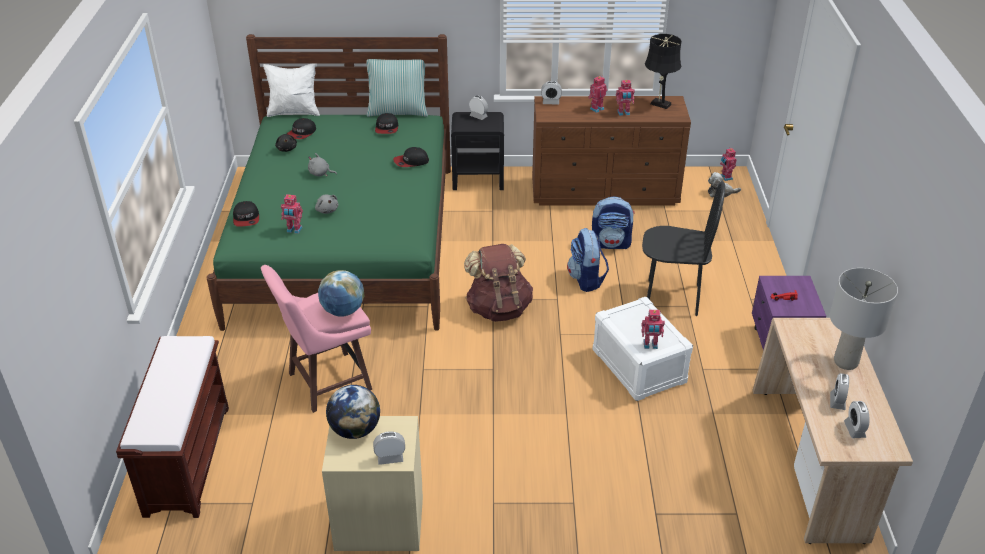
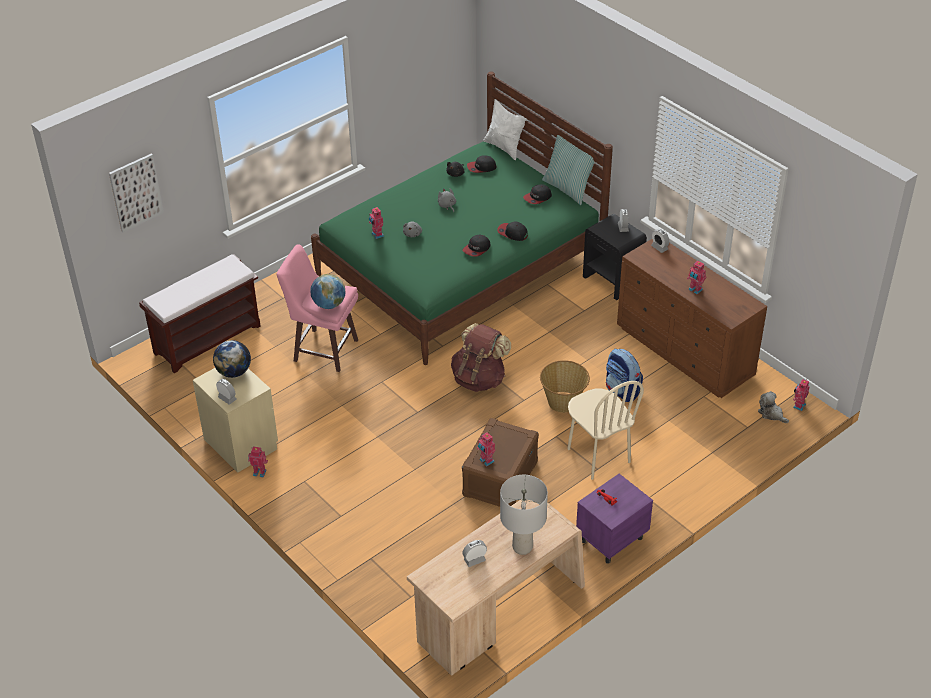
camera: 50 degrees right, 5 degrees up
cap [233,201,259,227] -> cap moved to [462,235,490,257]
backpack [567,228,609,292] -> basket [540,360,590,413]
toy robot [588,76,607,113] -> toy robot moved to [248,447,268,478]
white storage box [592,297,693,401] -> brown storage box [462,418,539,507]
black chair [642,181,725,316] -> beige chair [567,381,644,480]
black table lamp [645,34,682,109] -> none
alarm clock [844,401,870,438] -> none
none -> picture [109,154,164,232]

